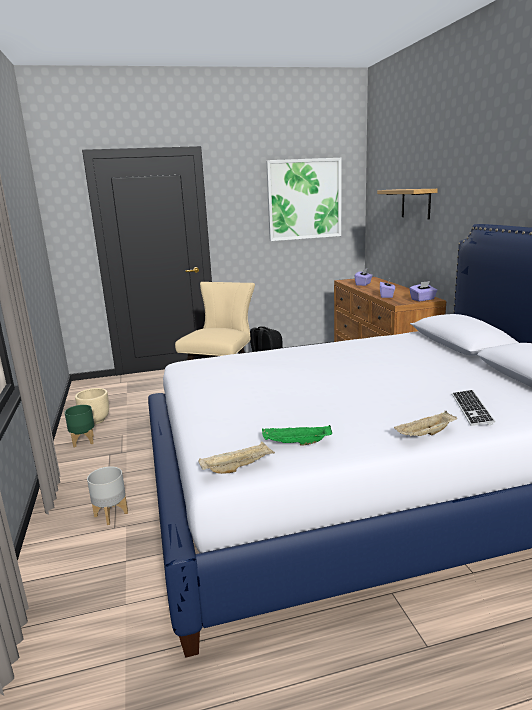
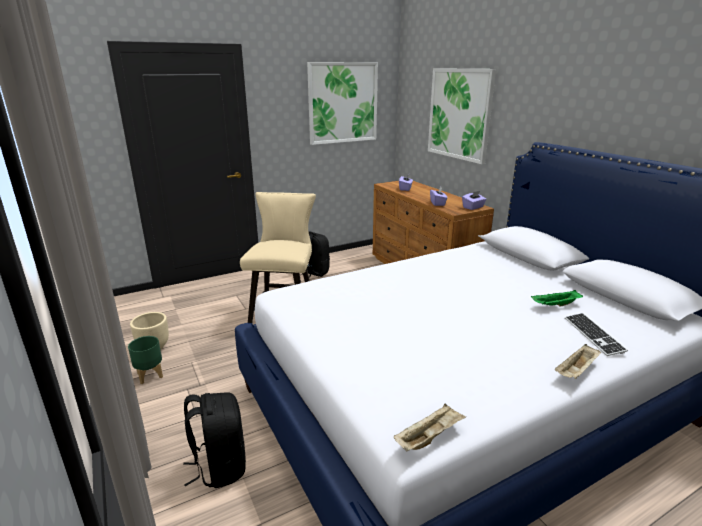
camera: 15 degrees left, 5 degrees up
grey planter [87,466,128,525] -> black backpack [183,393,246,488]
green tray [262,425,332,446] -> green tray moved to [531,290,583,307]
shelf [377,189,438,219] -> picture [428,68,496,164]

